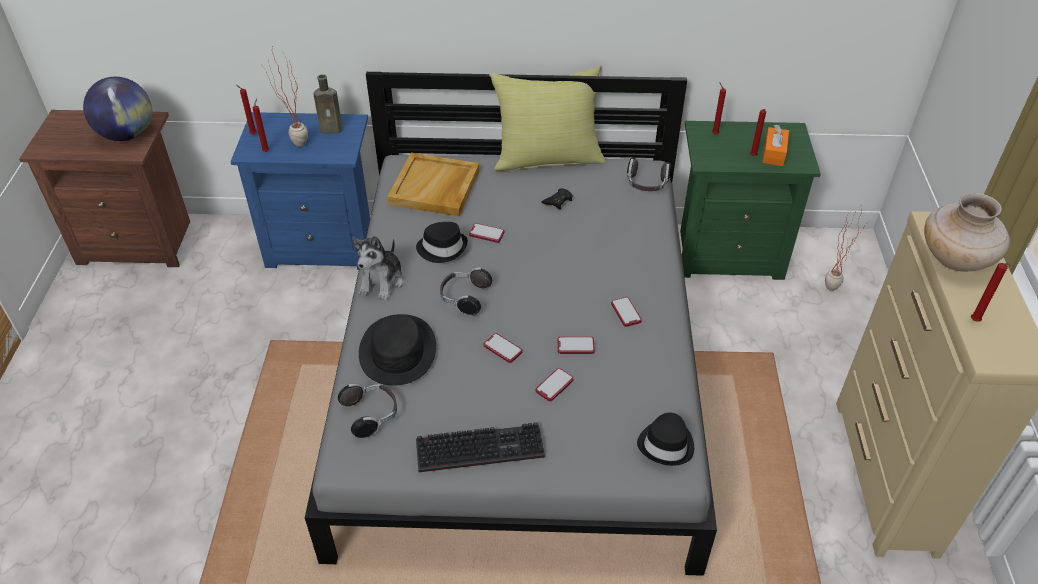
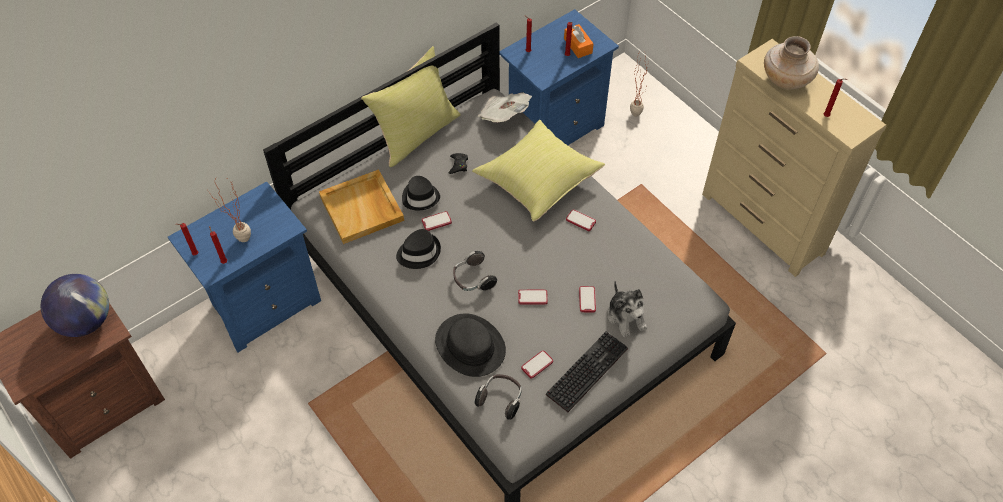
camera: 40 degrees left, 10 degrees up
brown bottle [314,74,343,134] -> none
plush toy [352,236,404,301] -> plush toy moved to [607,281,647,337]
phone [557,337,595,354] -> phone moved to [521,350,553,379]
headphones [627,157,671,191] -> newspaper [477,92,532,122]
black hat [637,413,694,466] -> black hat moved to [402,176,440,210]
green nightstand [680,121,821,280] -> blue nightstand [500,9,619,145]
none -> yellow pillow [472,120,605,221]

